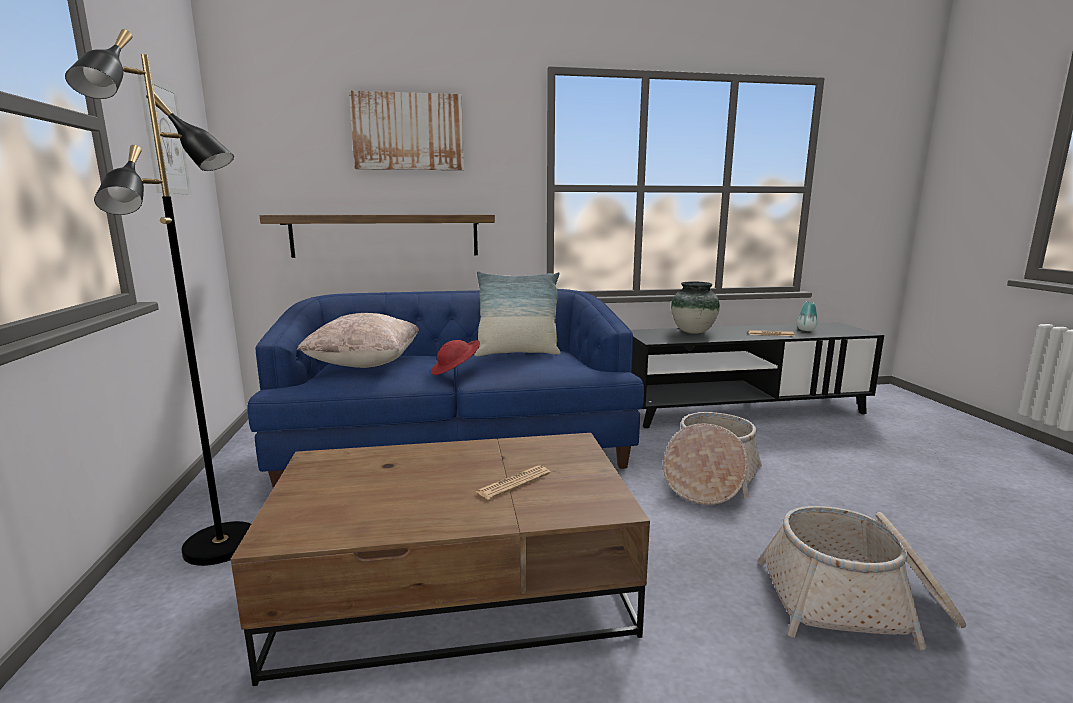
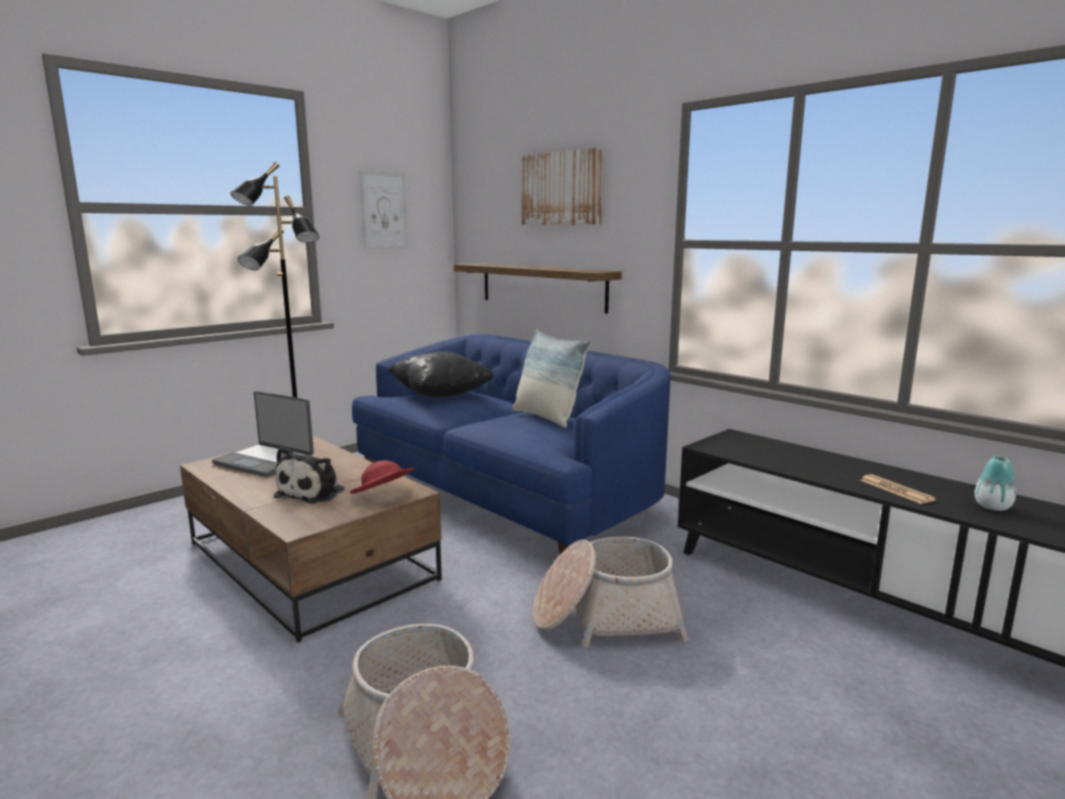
camera: 55 degrees right, 0 degrees up
beige pillow [297,313,419,368] -> black pillow [388,352,494,398]
red hat [431,340,480,375] -> red hat moved to [350,460,415,494]
newspaper [476,465,550,500] -> plush toy [274,447,345,504]
vase [671,281,720,334] -> none
none -> laptop [212,391,314,477]

